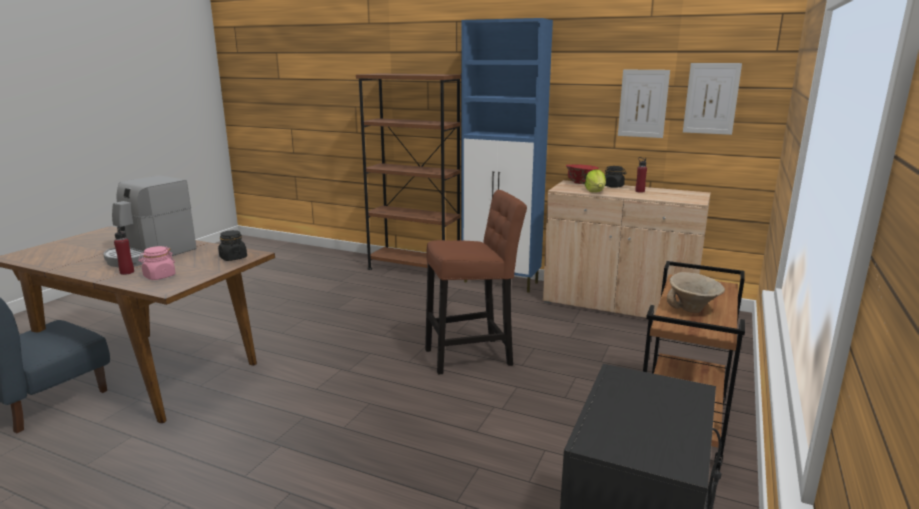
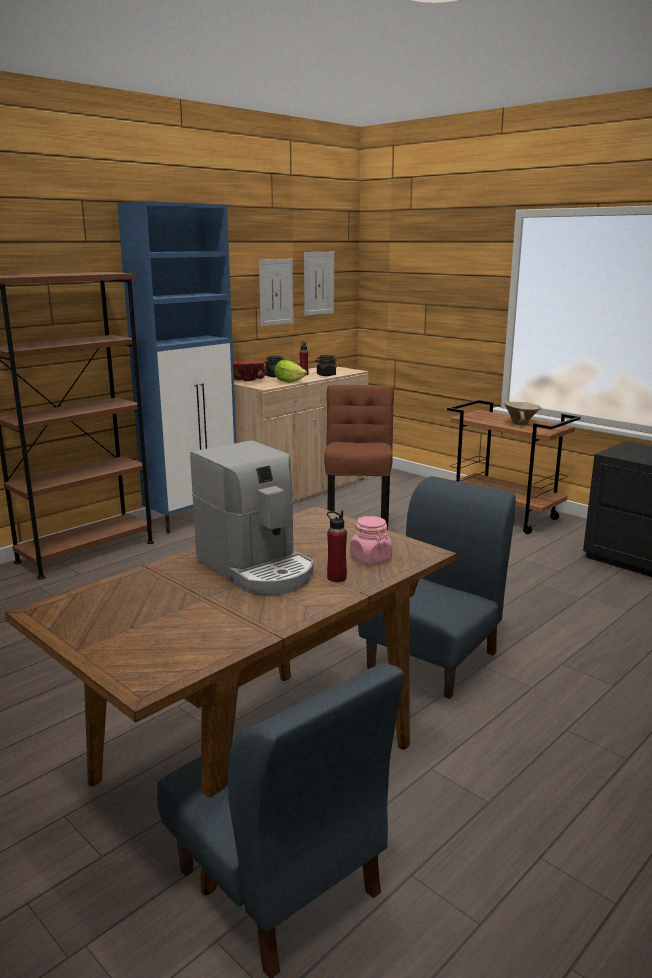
camera: 70 degrees left, 0 degrees up
black jar [218,230,247,261] -> black jar moved to [315,355,337,376]
none -> blue chair [358,476,516,699]

